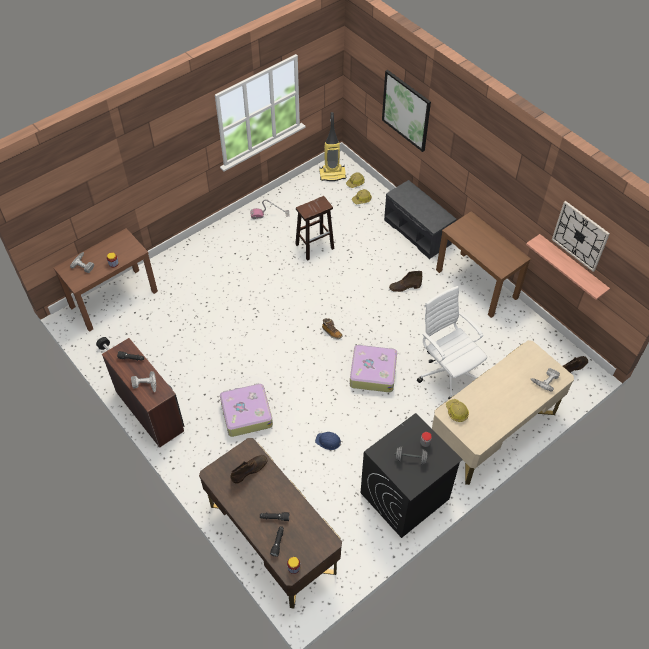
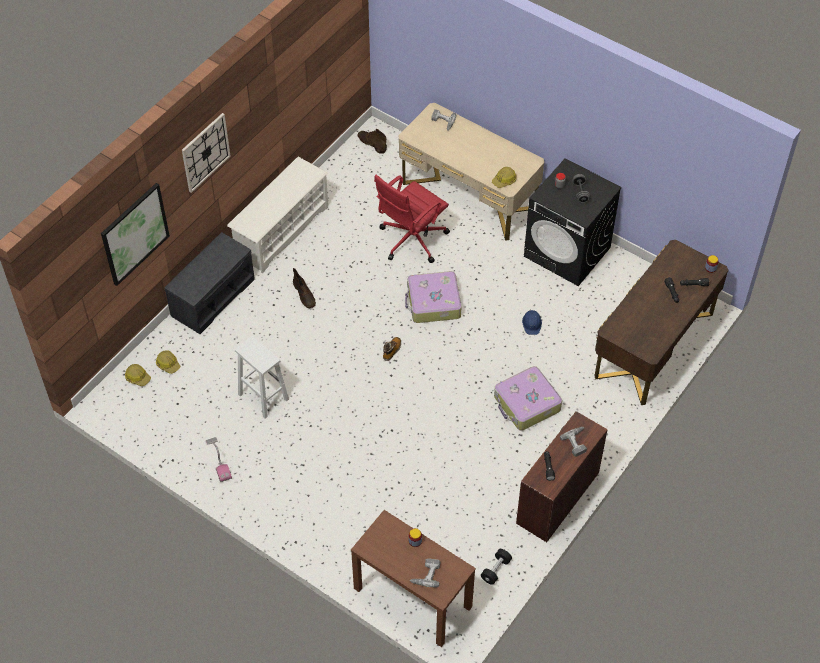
camera: 105 degrees left, 0 degrees up
brown boot [230,455,267,484] -> none
brown stool [295,196,334,261] -> white stool [235,336,289,418]
vacuum cleaner [319,112,346,181] -> none
white office chair [417,286,487,400] -> red office chair [374,175,450,263]
brown console table [436,211,531,318] -> white shoe rack [227,157,328,273]
shelf [526,234,610,300] -> none
wall clock [552,201,610,272] -> wall clock moved to [182,113,230,193]

